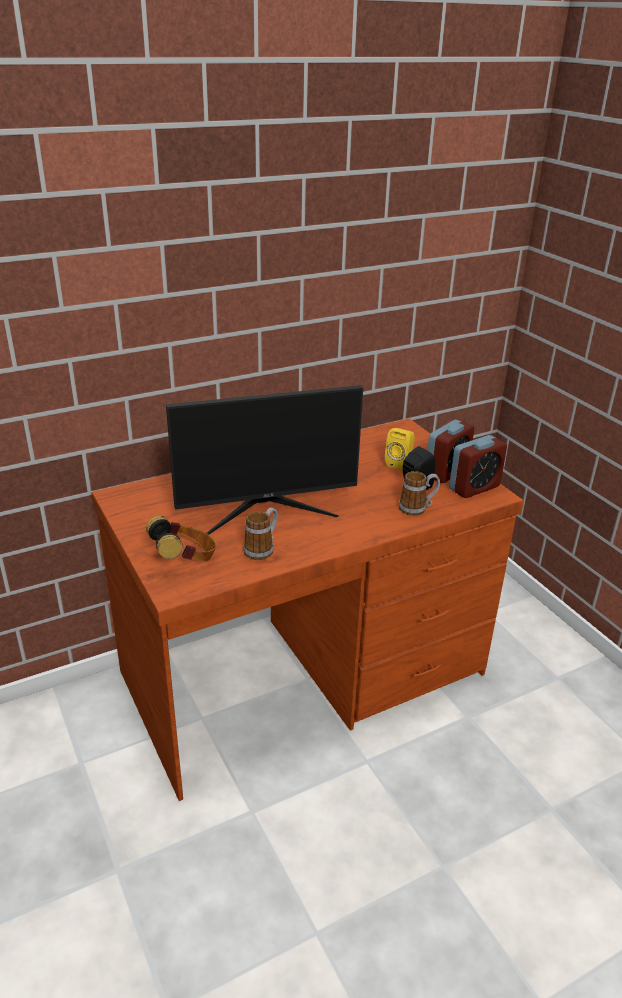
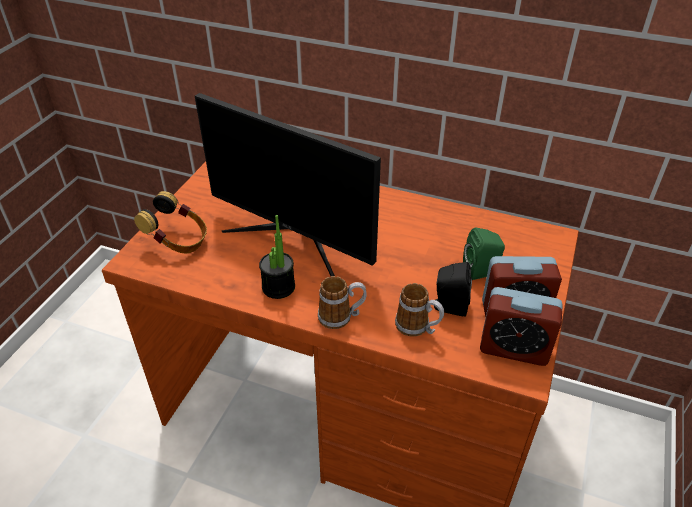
camera: 50 degrees right, 10 degrees up
mug [244,507,278,560] -> mug moved to [318,276,367,329]
yellow speaker [385,428,415,471] -> green speaker [463,228,505,280]
none -> potted plant [259,215,295,299]

